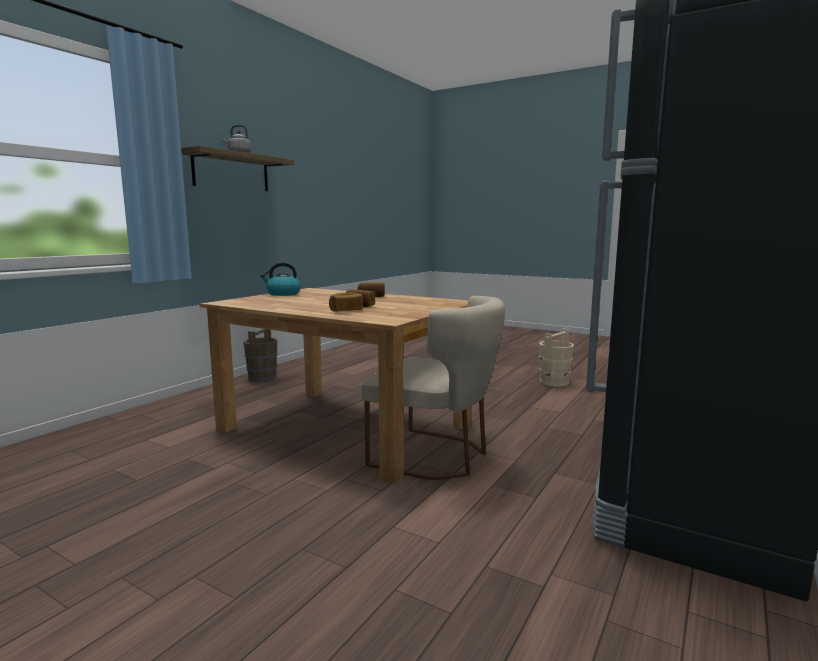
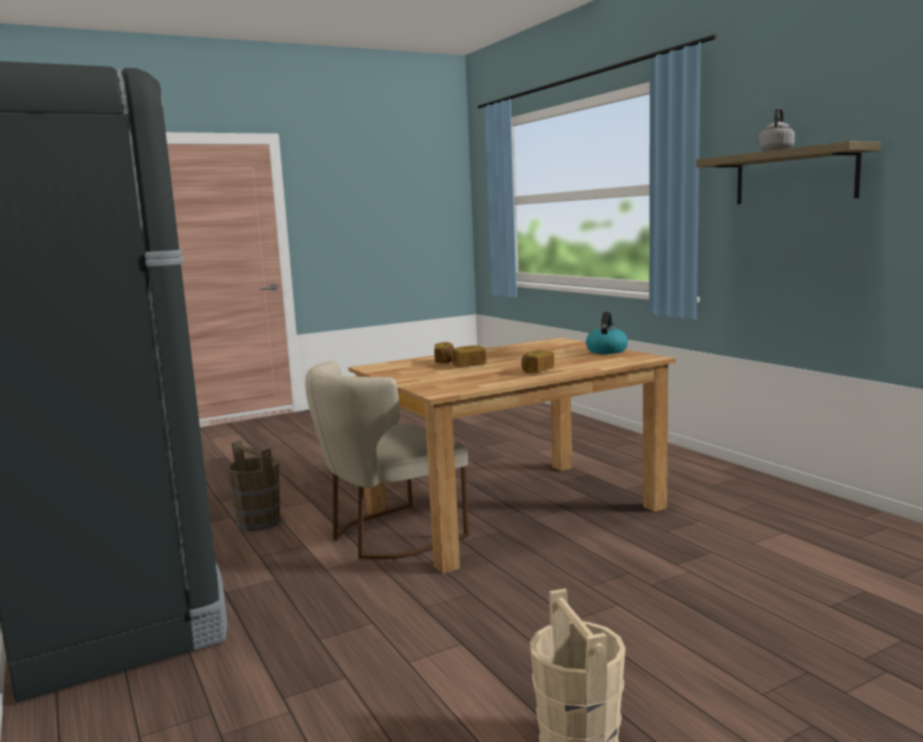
camera: 120 degrees right, 0 degrees up
brown bucket [243,329,278,382] -> brown bucket moved to [226,440,281,531]

